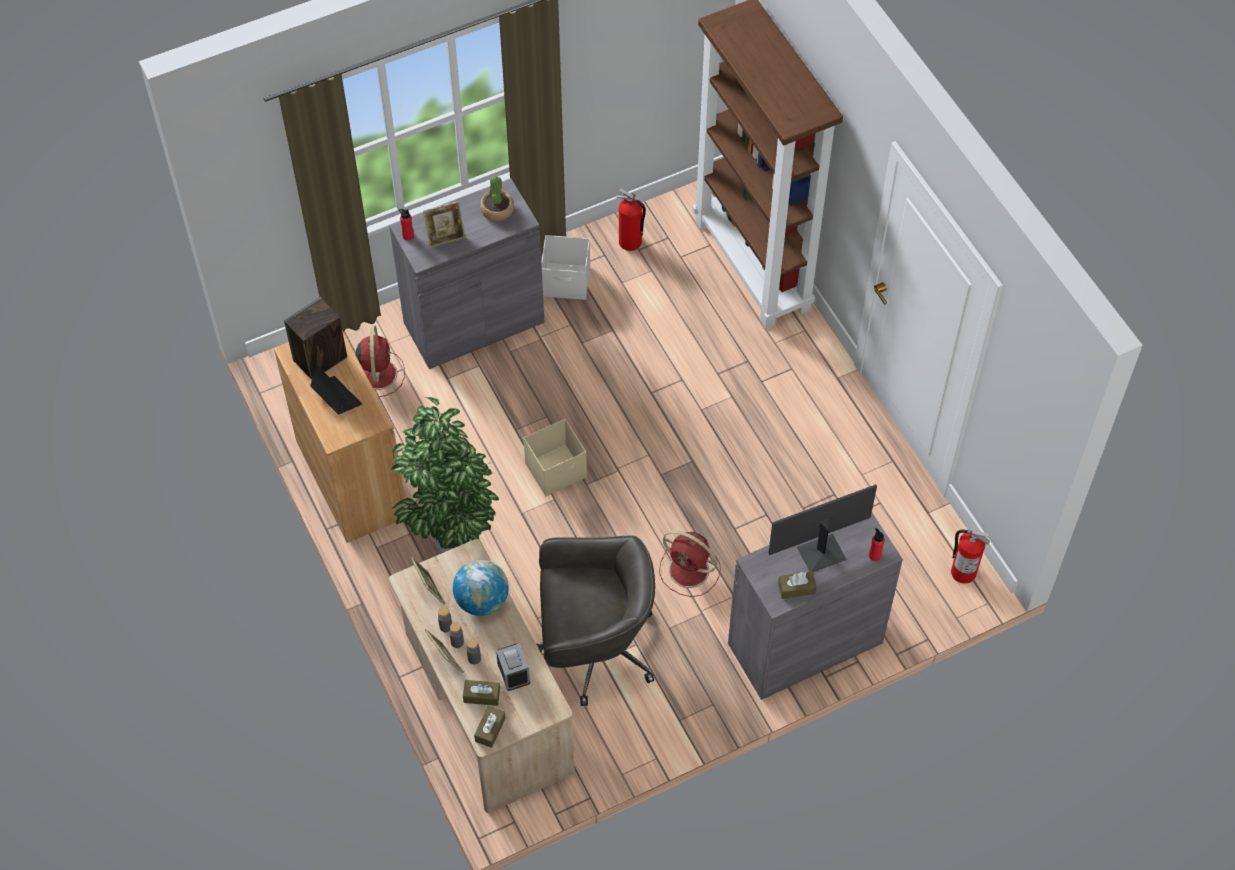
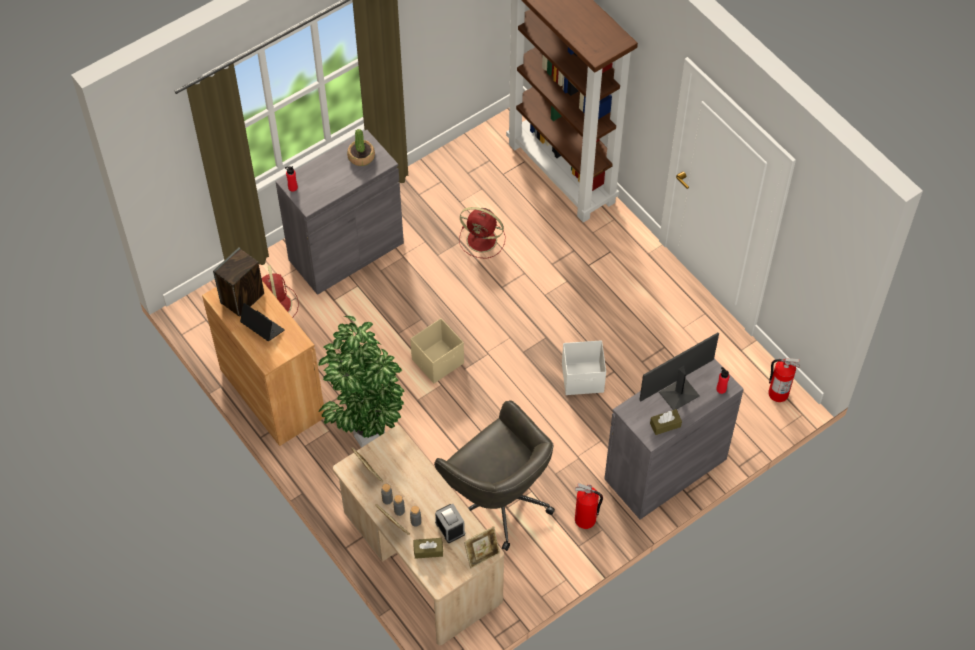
camera: 10 degrees left, 0 degrees up
picture frame [423,201,465,248] -> picture frame moved to [464,526,500,568]
globe [453,560,509,616] -> none
brown tissue box [474,706,506,748] -> none
grey office chair [536,535,655,706] -> grey office chair turned 60 degrees clockwise [434,400,555,551]
white storage box [541,235,590,300] -> white storage box moved to [562,340,606,395]
fire extinguisher [617,188,646,251] -> fire extinguisher moved to [575,483,603,529]
red fan [659,530,721,597] -> red fan moved to [459,207,505,259]

